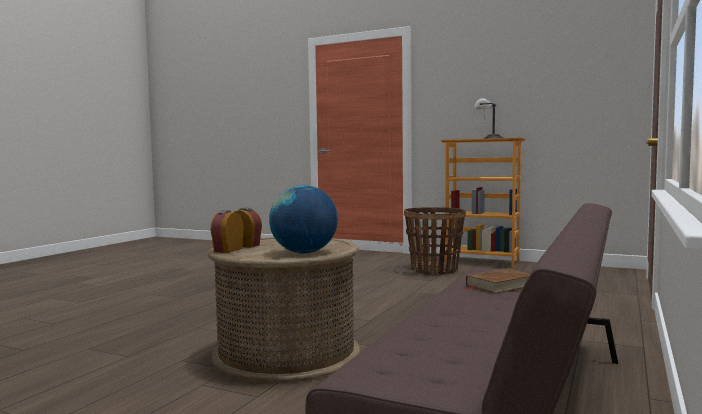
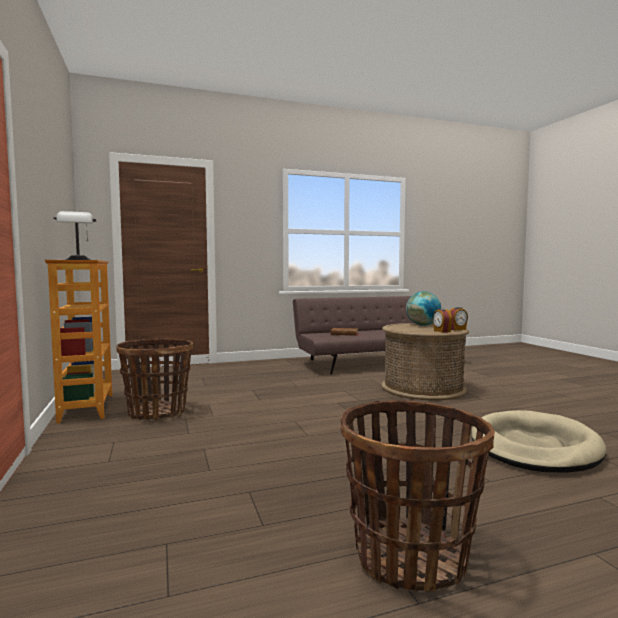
camera: 135 degrees left, 0 degrees up
none -> basket [340,400,495,591]
none -> beige dog bed [471,410,607,472]

